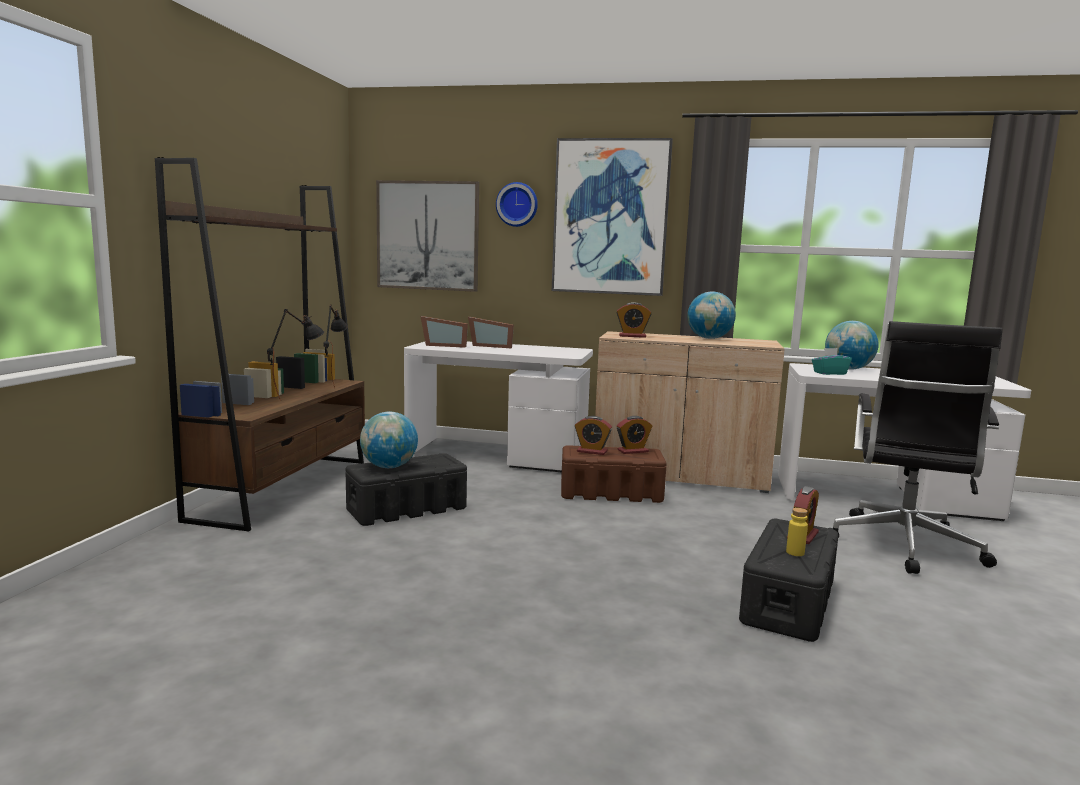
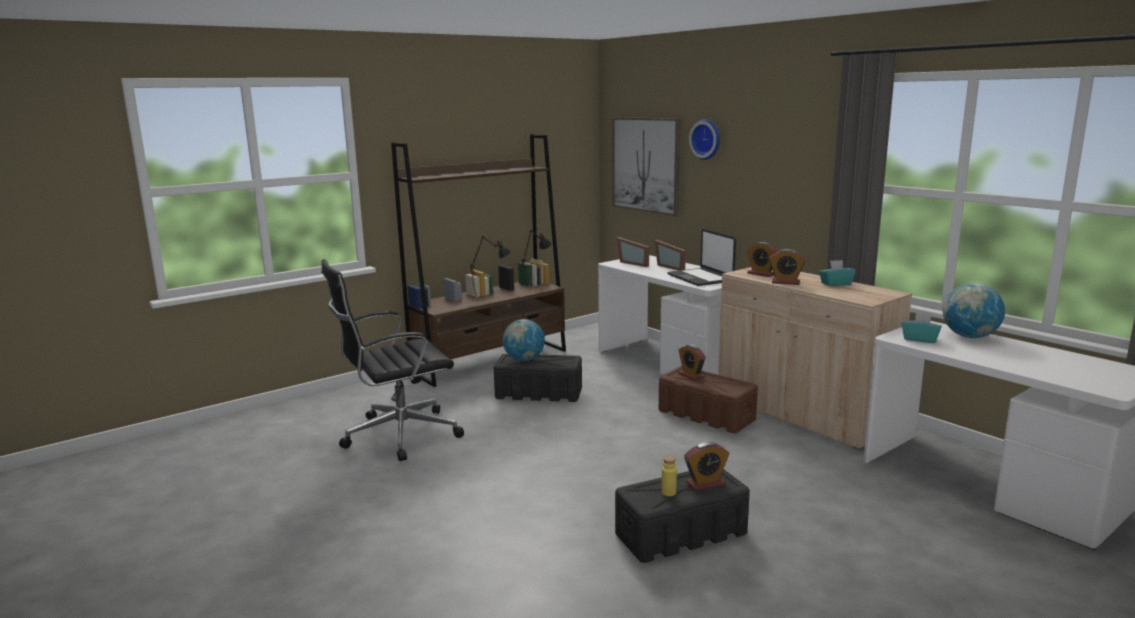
camera: 40 degrees right, 5 degrees up
picture [552,138,673,296] -> none
alarm clock [617,416,652,454] -> alarm clock moved to [769,249,806,285]
globe [687,292,736,339] -> turquoise tissue box [819,260,856,286]
black office chair [829,321,1002,574] -> black office chair moved to [322,259,464,461]
none -> laptop [667,229,736,286]

